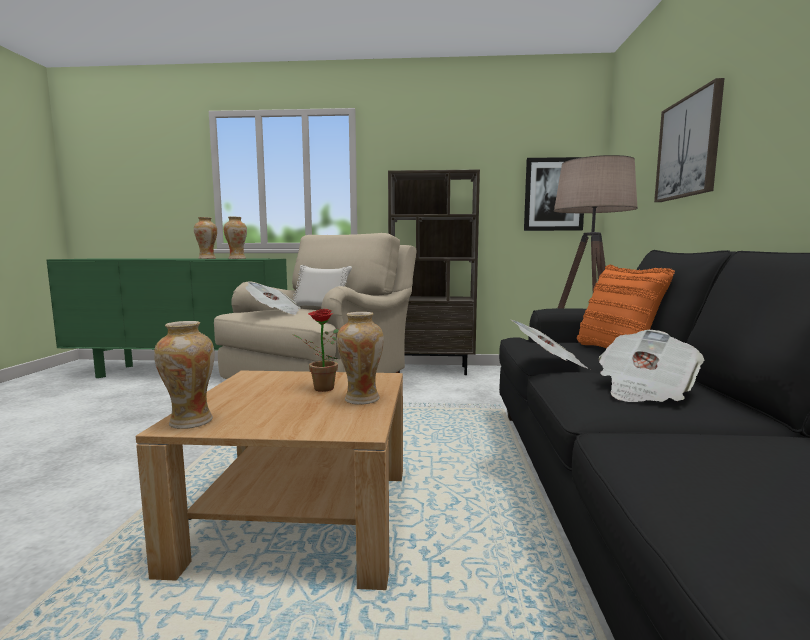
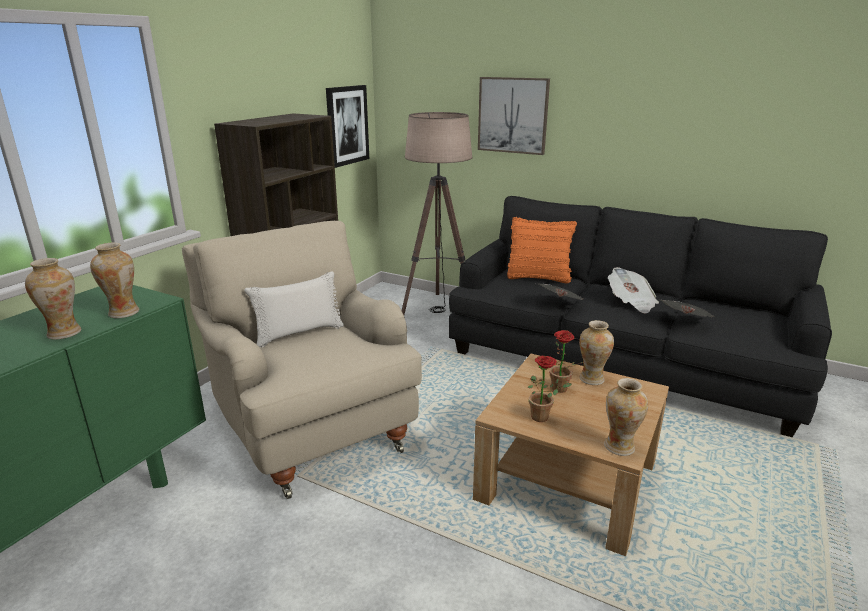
camera: 65 degrees left, 15 degrees up
newspaper [245,282,301,315] -> newspaper moved to [661,300,715,318]
none -> potted plant [528,356,572,422]

